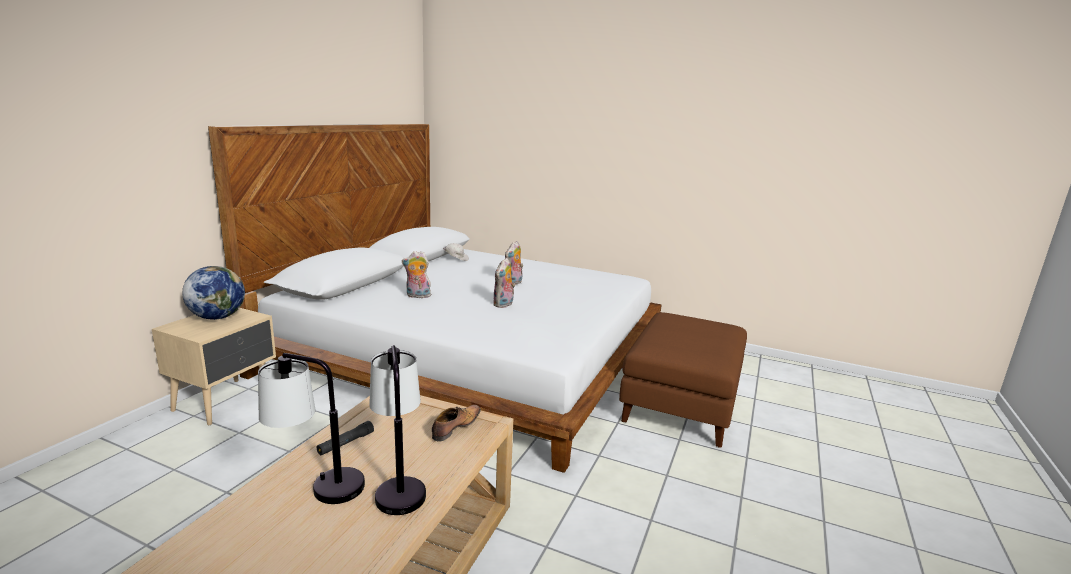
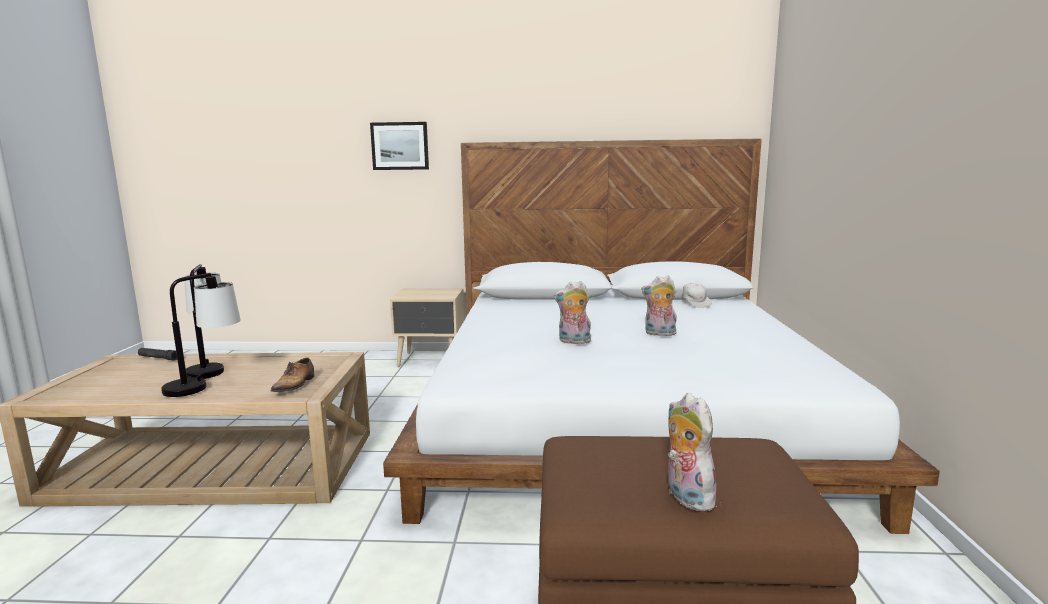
camera: 70 degrees right, 5 degrees down
globe [182,266,245,320] -> none
black flashlight [317,421,374,455] -> black flashlight moved to [138,348,177,361]
plush toy [402,251,431,298] -> plush toy moved to [668,393,719,511]
shoe [432,405,481,441] -> shoe turned 90 degrees clockwise [271,357,314,392]
none -> picture [370,122,429,170]

